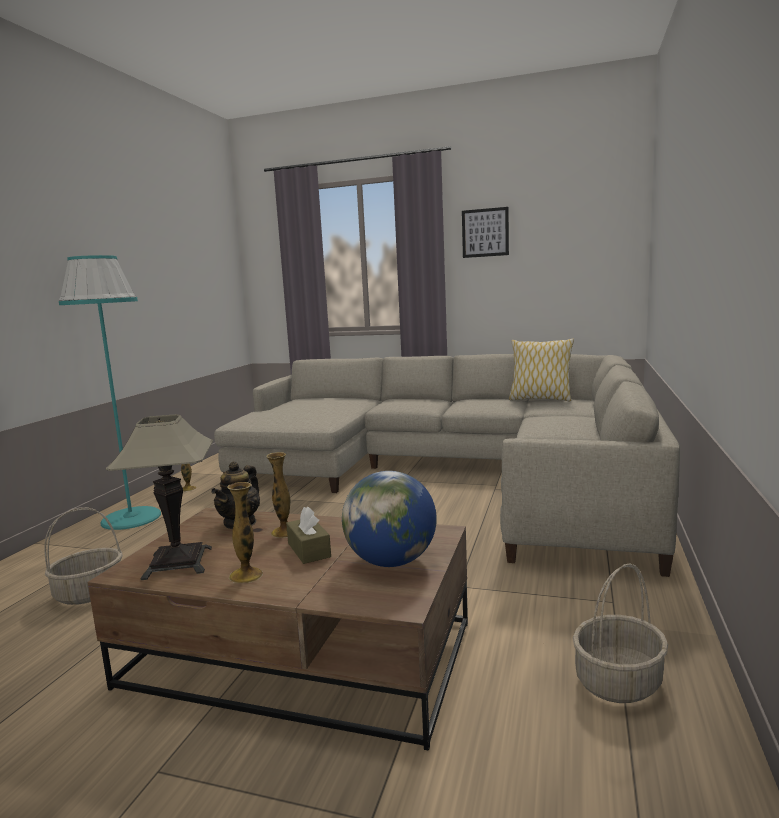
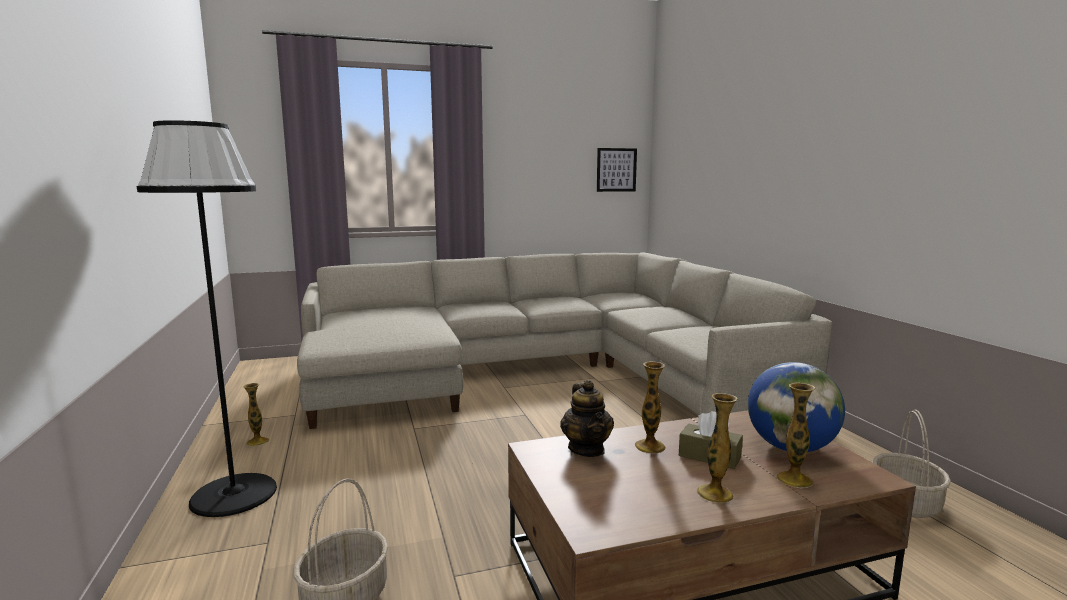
camera: 35 degrees left, 0 degrees up
turquoise floor lamp [59,255,161,530] -> black floor lamp [137,120,277,517]
table lamp [106,414,213,580] -> none
picture [462,207,509,258] -> picture moved to [597,148,637,192]
pillow [509,339,574,401] -> none
none -> vase [776,383,815,488]

